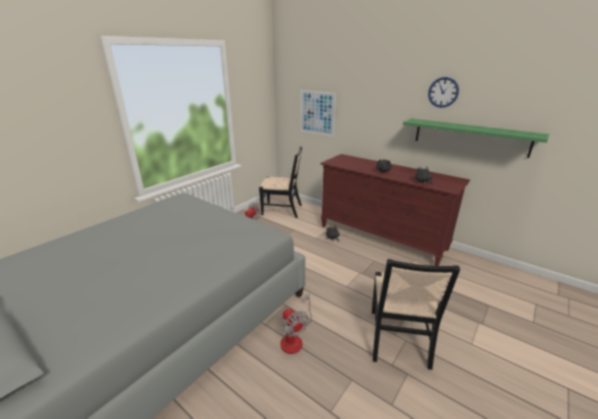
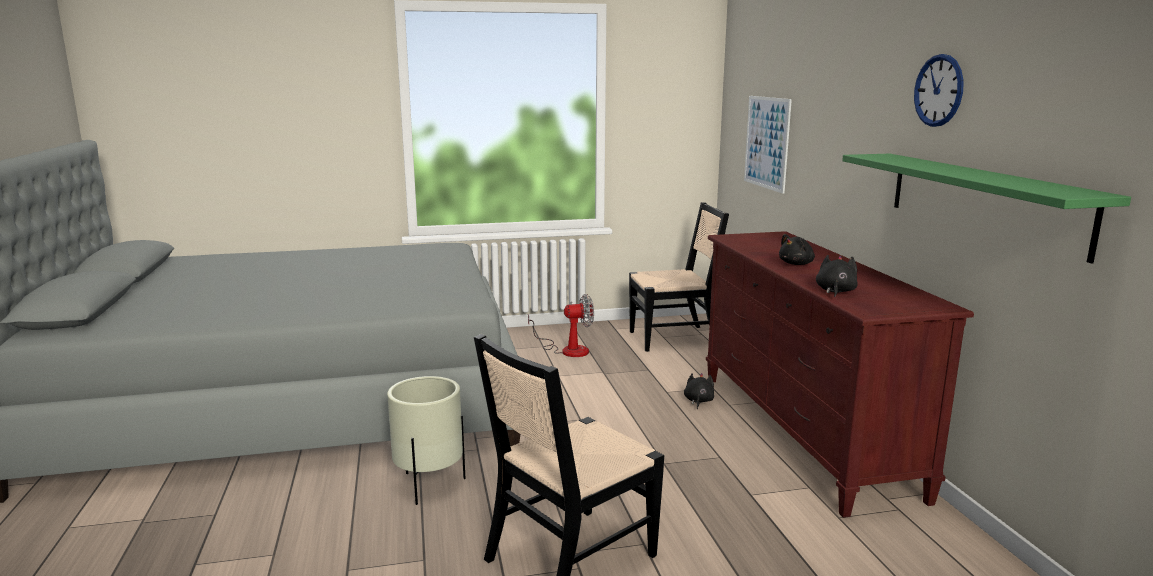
camera: 40 degrees right, 10 degrees down
chair [259,146,302,218] -> chair turned 60 degrees counterclockwise [629,202,729,352]
fan [280,293,312,354] -> beige planter [387,376,466,505]

